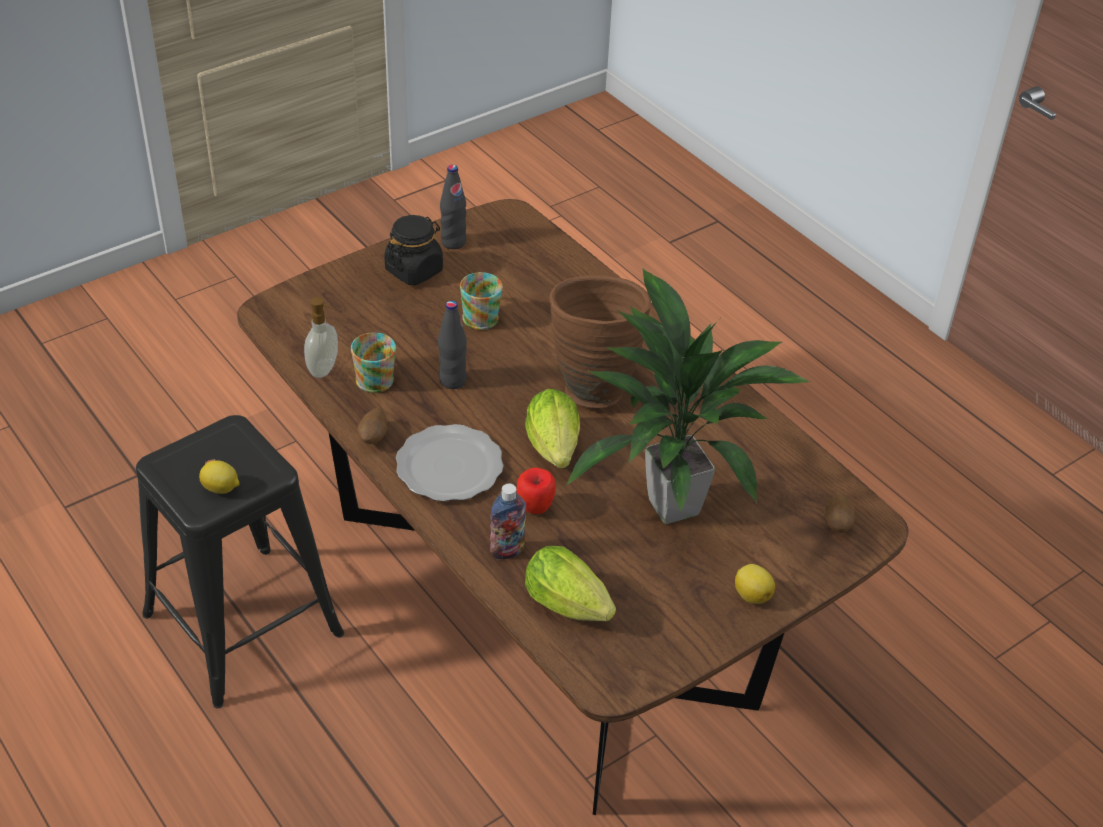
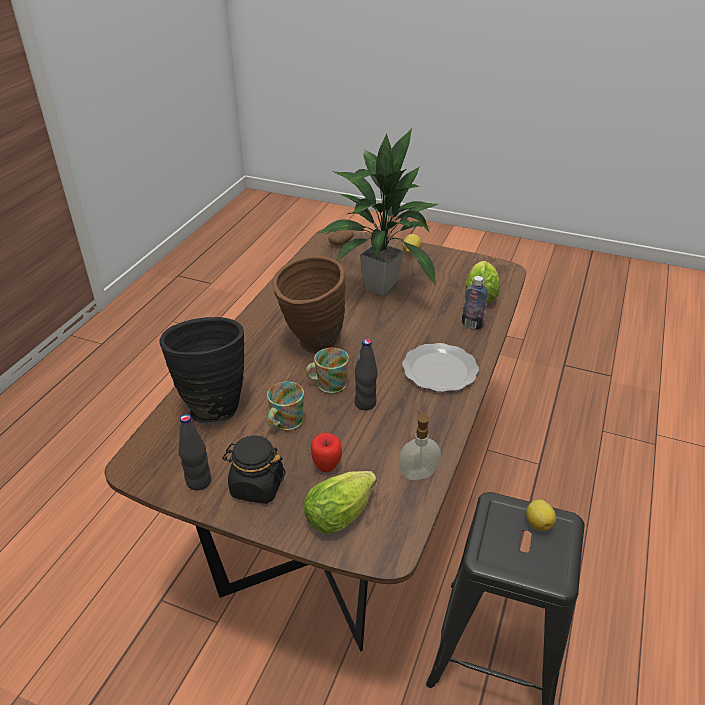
camera: 120 degrees left, 5 degrees down
mug [351,332,396,393] -> mug moved to [305,348,349,394]
potato [357,408,387,444] -> none
apple [517,468,556,514] -> apple moved to [311,433,342,472]
lettuce [525,389,580,468] -> lettuce moved to [304,471,377,534]
none -> black vase [159,317,245,424]

